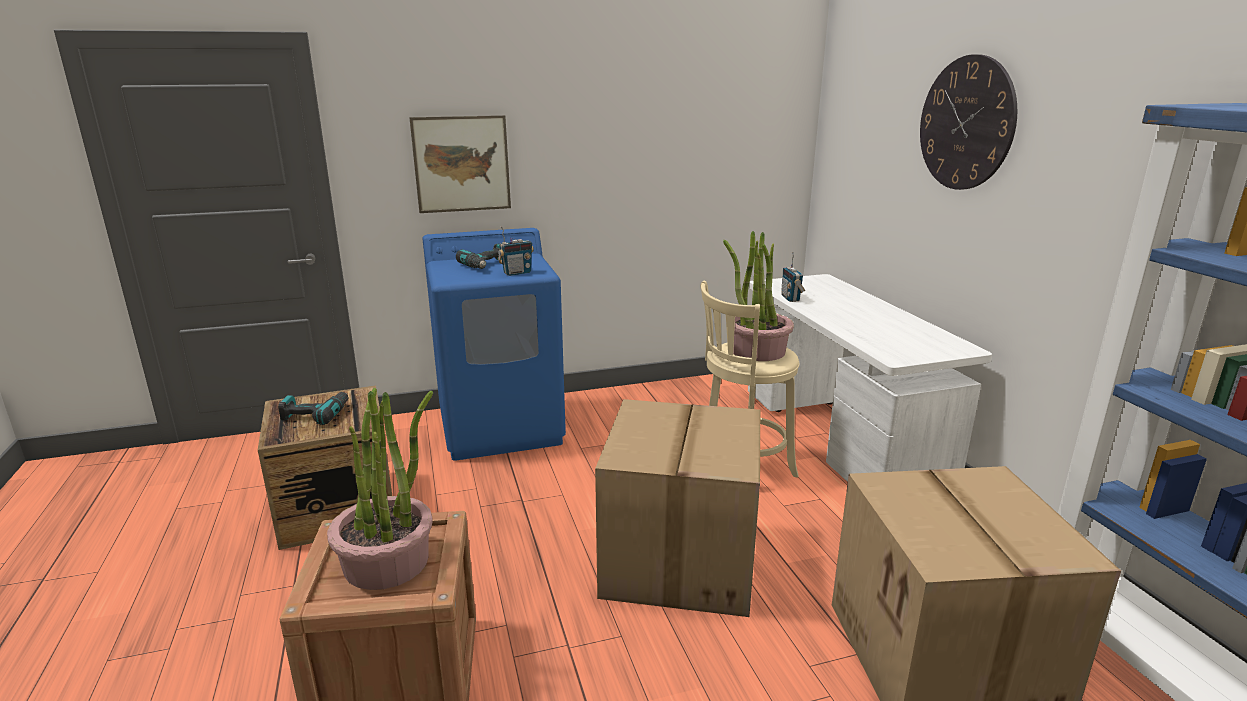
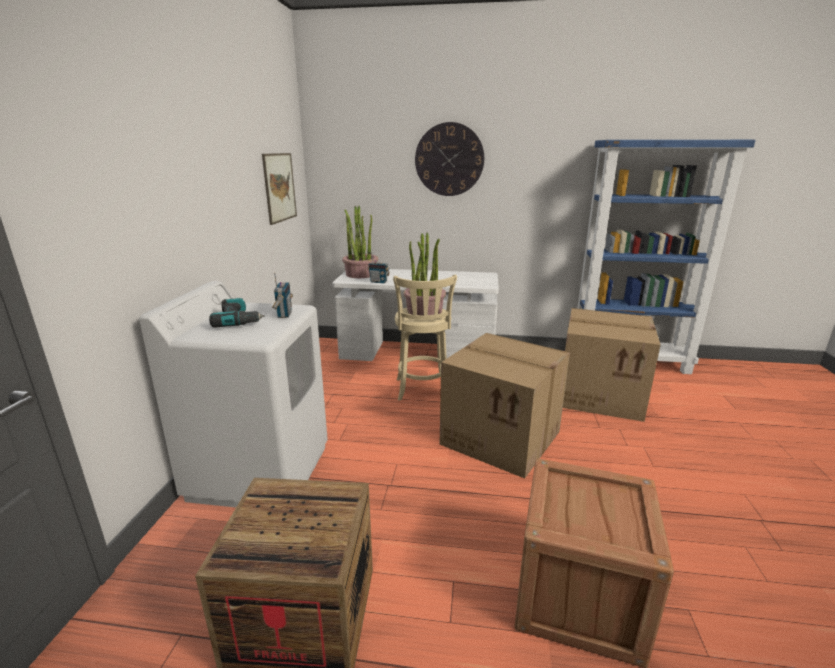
camera: 65 degrees left, 0 degrees up
power drill [278,392,349,425] -> none
potted plant [327,388,433,590] -> potted plant moved to [342,206,378,278]
picture [409,115,511,213] -> picture moved to [262,153,297,225]
blue washing machine [422,228,566,461] -> white washing machine [139,281,328,507]

